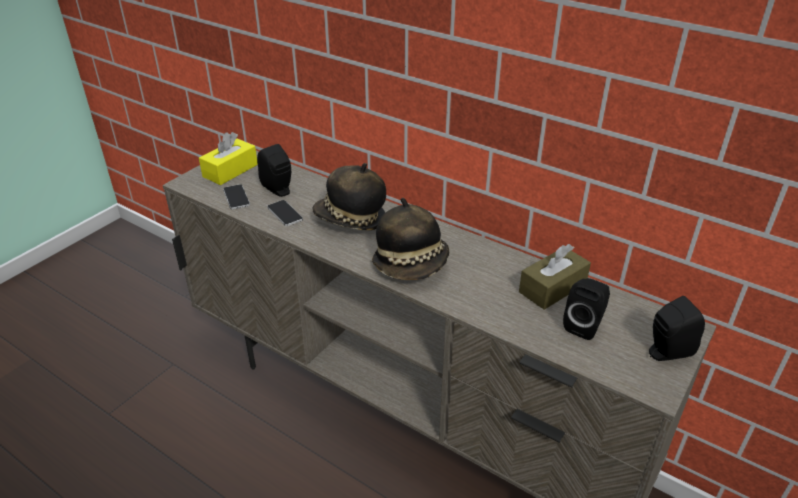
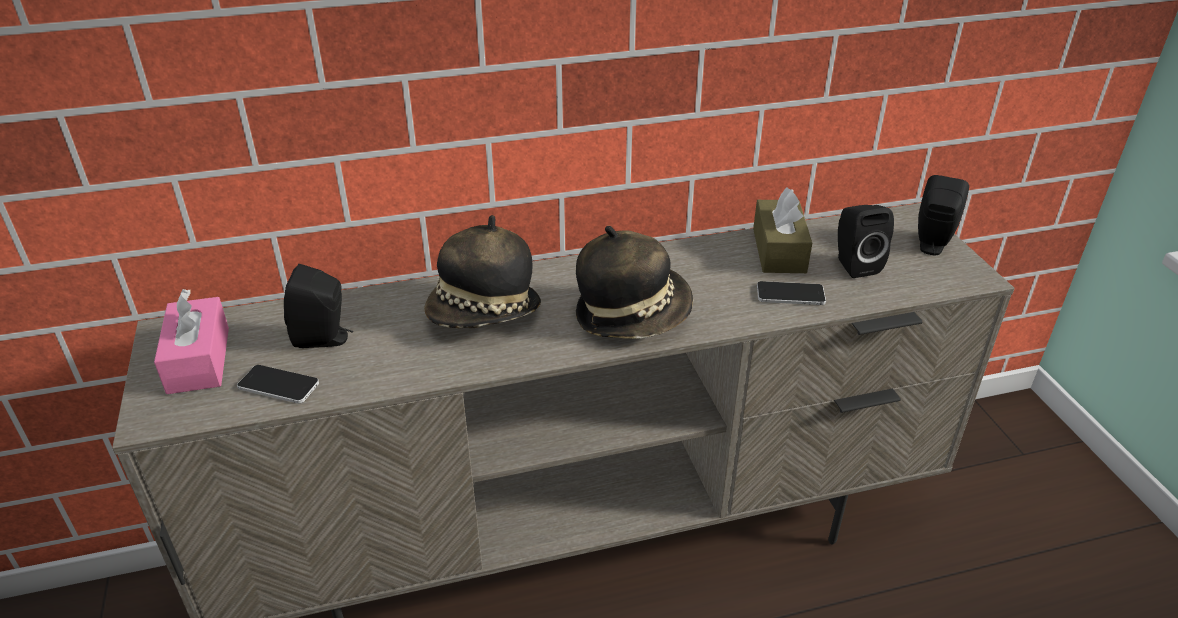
camera: 50 degrees left, 0 degrees up
yellow tissue box [199,132,258,185] -> pink tissue box [154,289,229,394]
phone [267,200,303,226] -> phone moved to [757,281,826,305]

